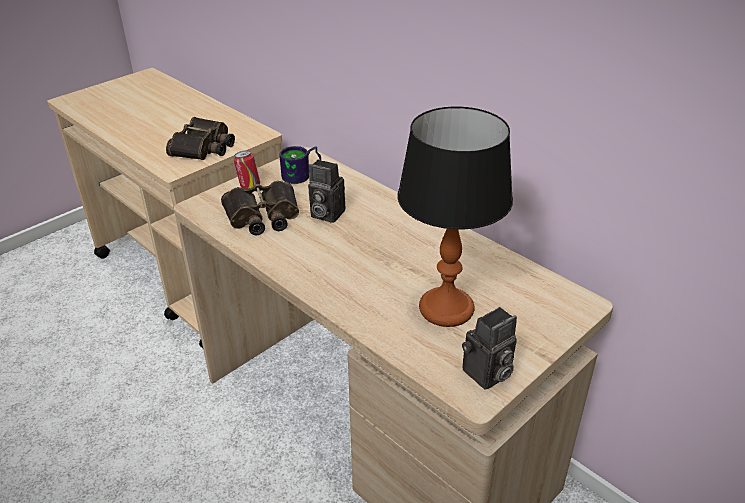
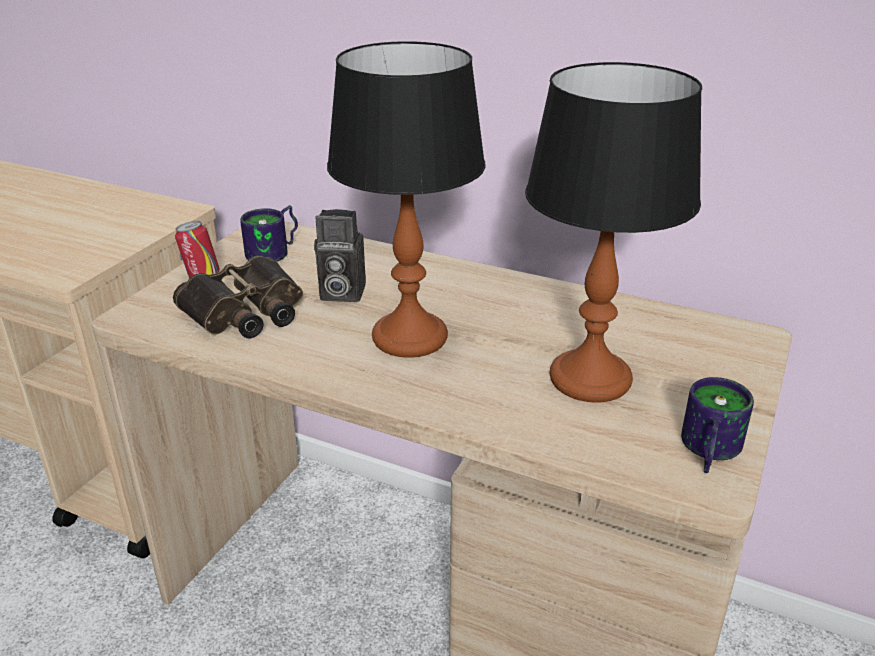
camera: 20 degrees left, 5 degrees down
binoculars [166,117,235,160] -> none
camera [462,307,517,390] -> mug [681,377,754,473]
none -> table lamp [327,41,485,358]

